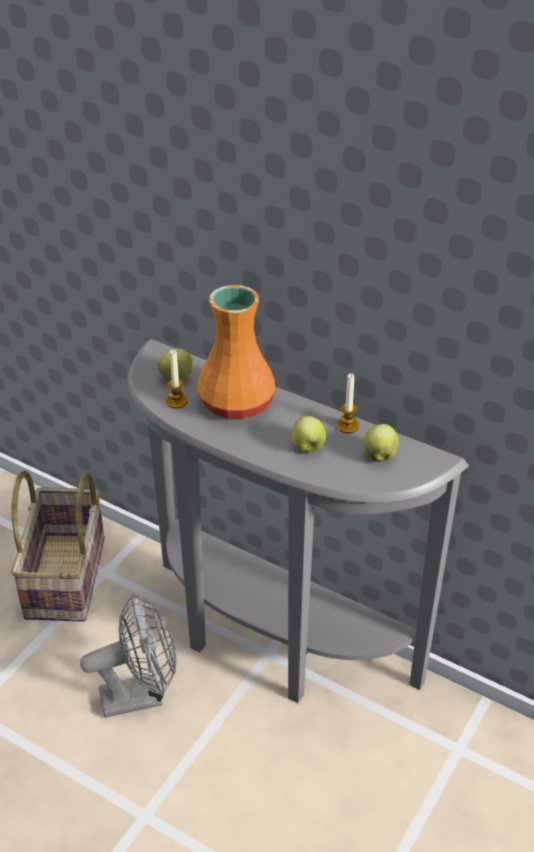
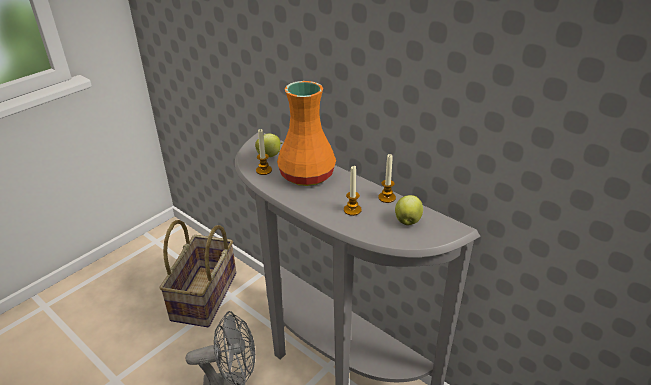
camera: 10 degrees right, 5 degrees down
apple [292,416,326,453] -> candle [344,165,362,216]

